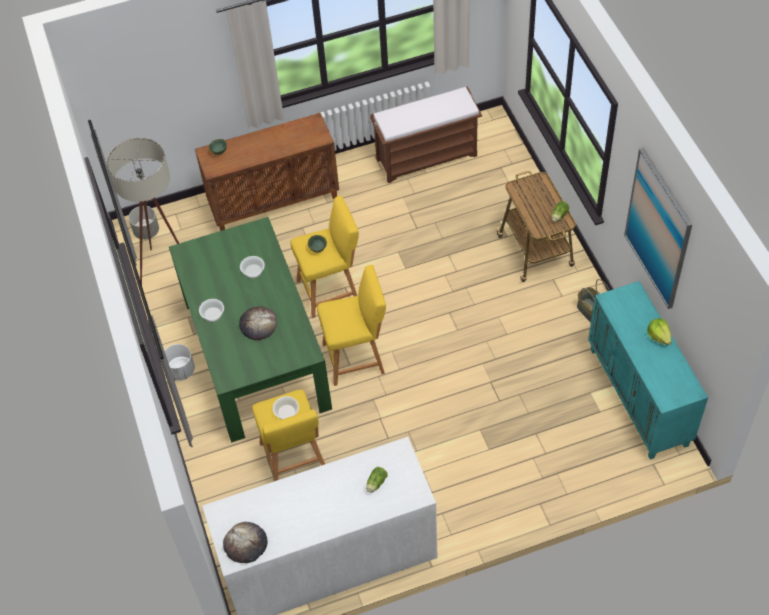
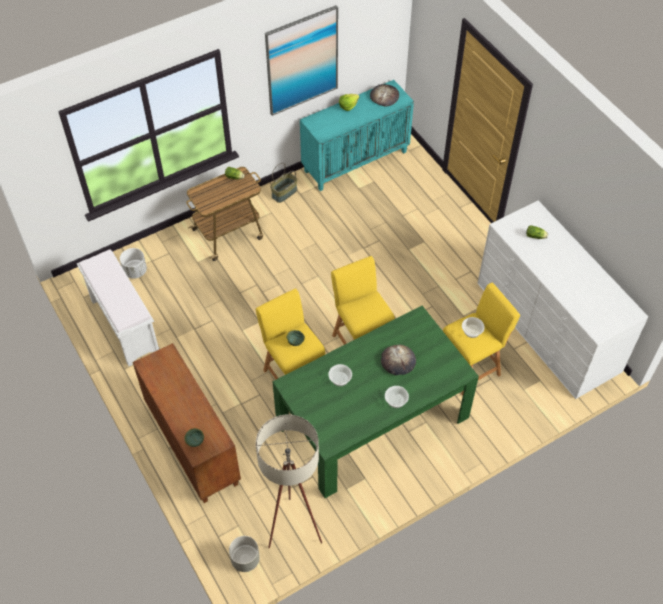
camera: 105 degrees left, 0 degrees up
white planter [165,344,195,380] -> white planter moved to [120,248,147,279]
bread [223,522,268,563] -> bread moved to [370,84,399,107]
brown bench [370,86,482,183] -> white bench [77,249,159,366]

